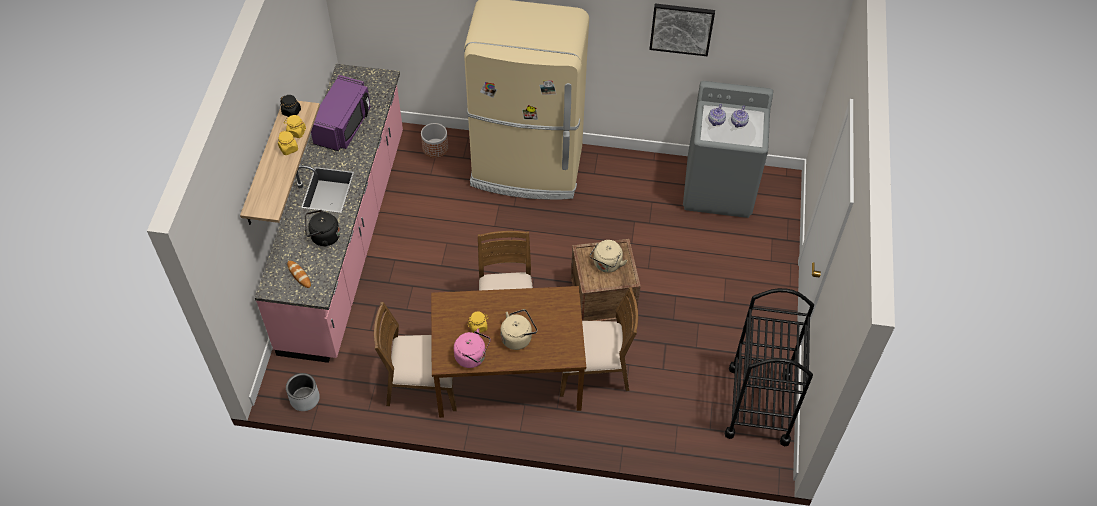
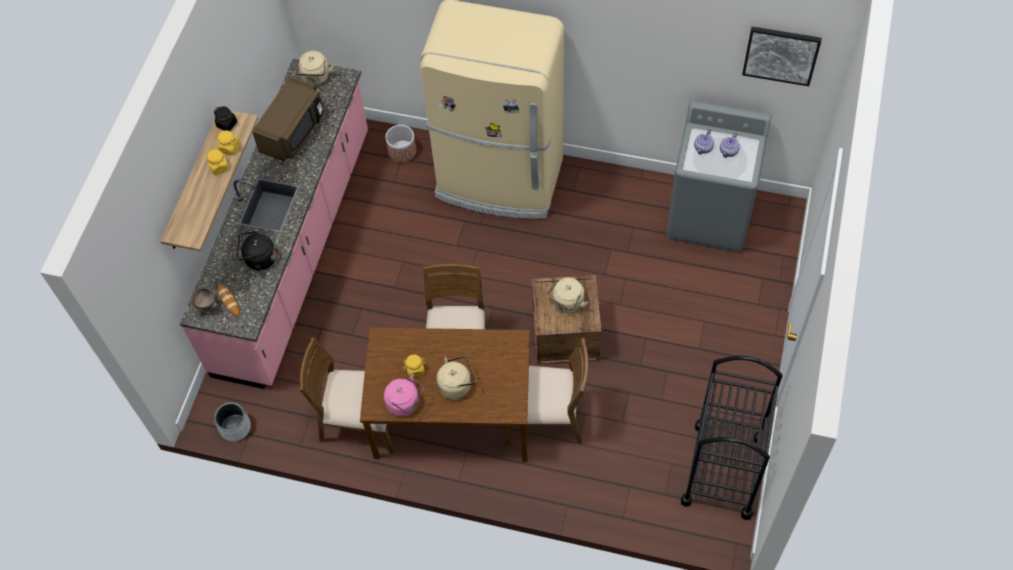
camera: 10 degrees right, 5 degrees up
purple microwave [311,75,371,151] -> brown microwave [252,76,324,162]
picture [649,4,715,56] -> picture moved to [742,27,822,86]
none -> brown bowl [192,288,217,312]
none -> beige kettle [296,51,334,85]

